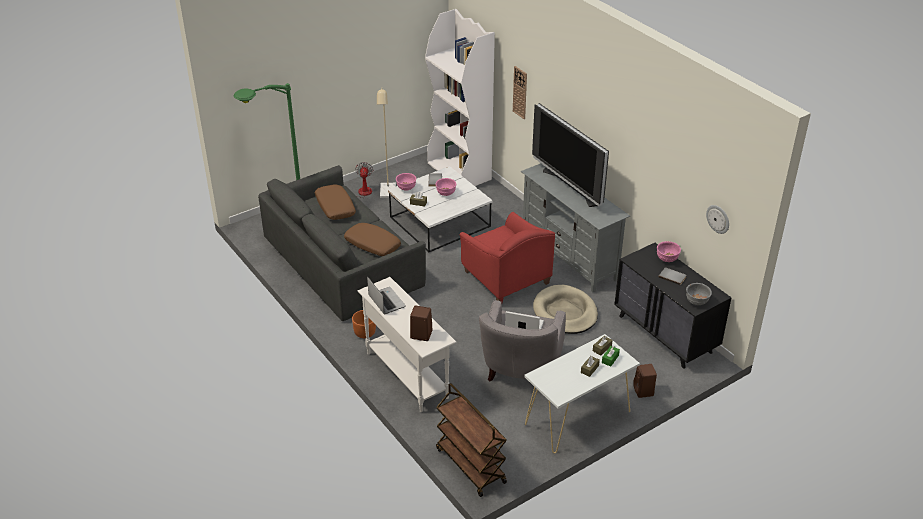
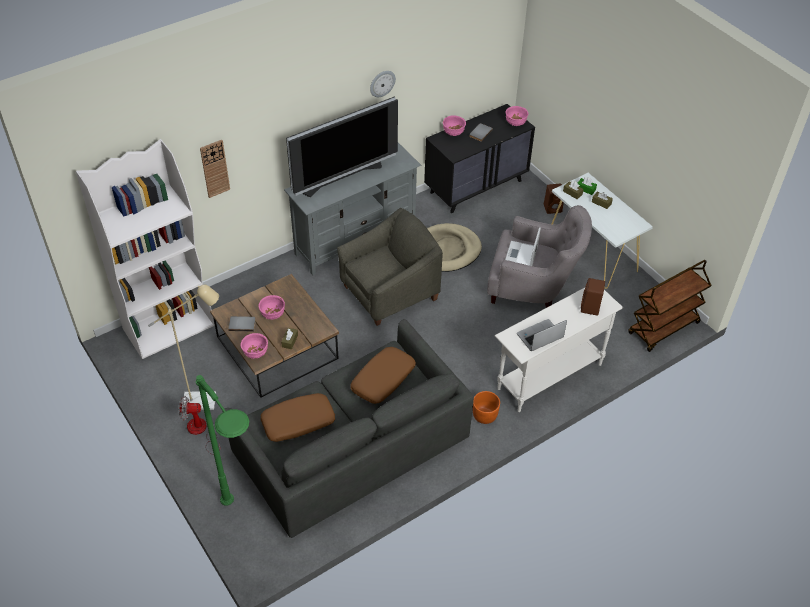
camera: 90 degrees left, 10 degrees up
white coffee table [388,166,492,252] -> brown coffee table [210,274,339,398]
red armchair [460,212,555,303] -> grey armchair [337,208,443,326]
grey bowl [686,283,712,305] -> pink bowl [506,106,529,126]
wall clock [706,205,729,234] -> wall clock moved to [370,71,396,97]

